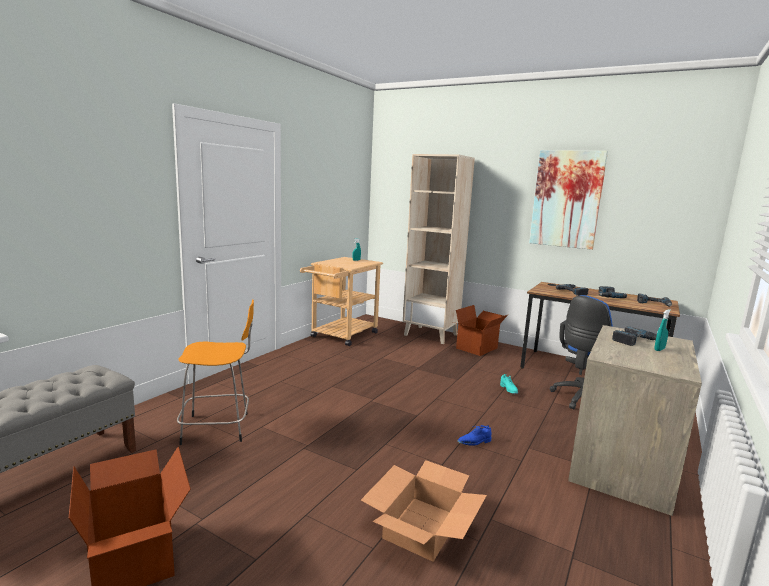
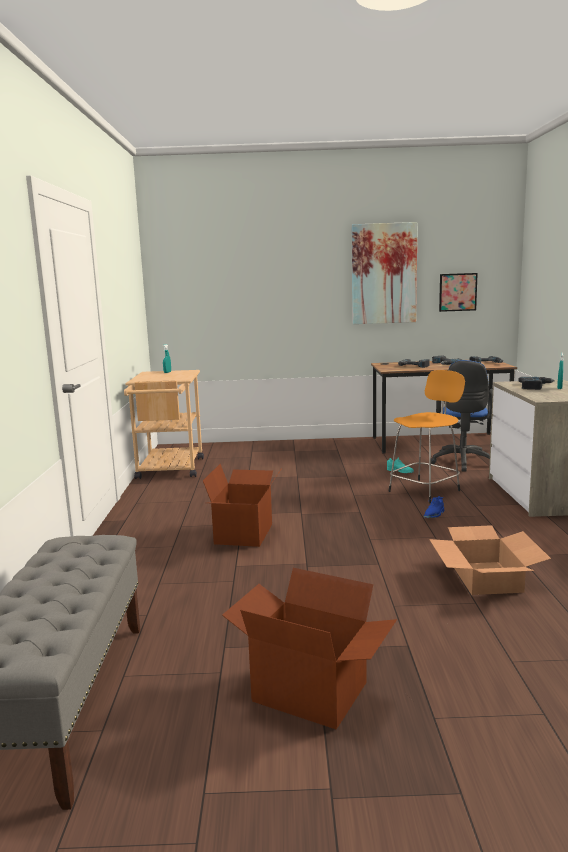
camera: 30 degrees left, 0 degrees up
orange stool [177,299,254,445] -> orange stool moved to [388,370,465,504]
beige bookcase [403,154,475,344] -> none
cardboard box [453,305,508,356] -> cardboard box moved to [203,464,282,547]
none -> picture [439,273,478,312]

